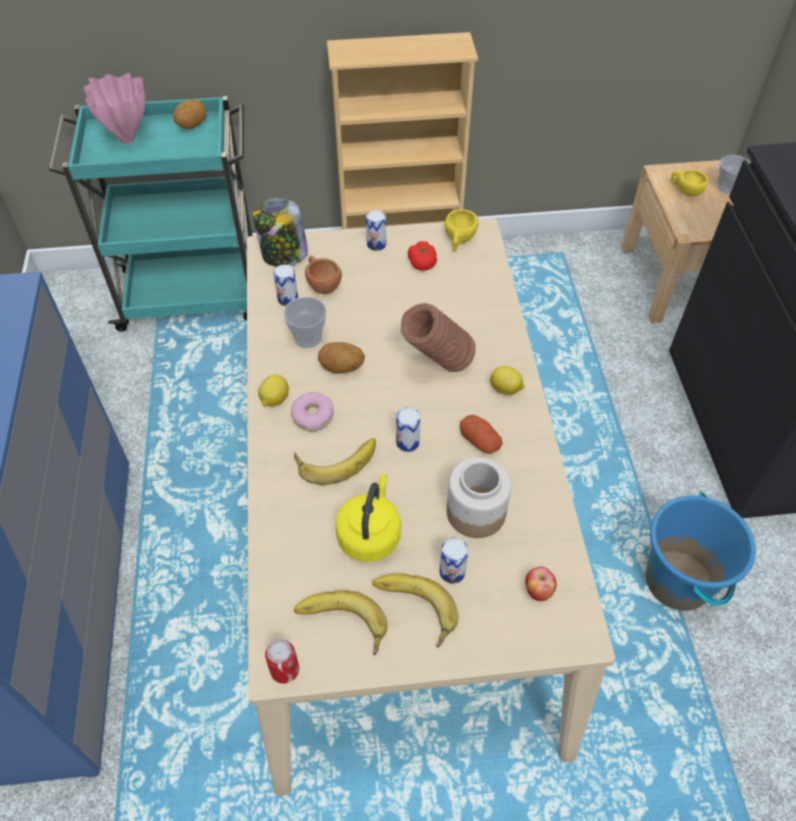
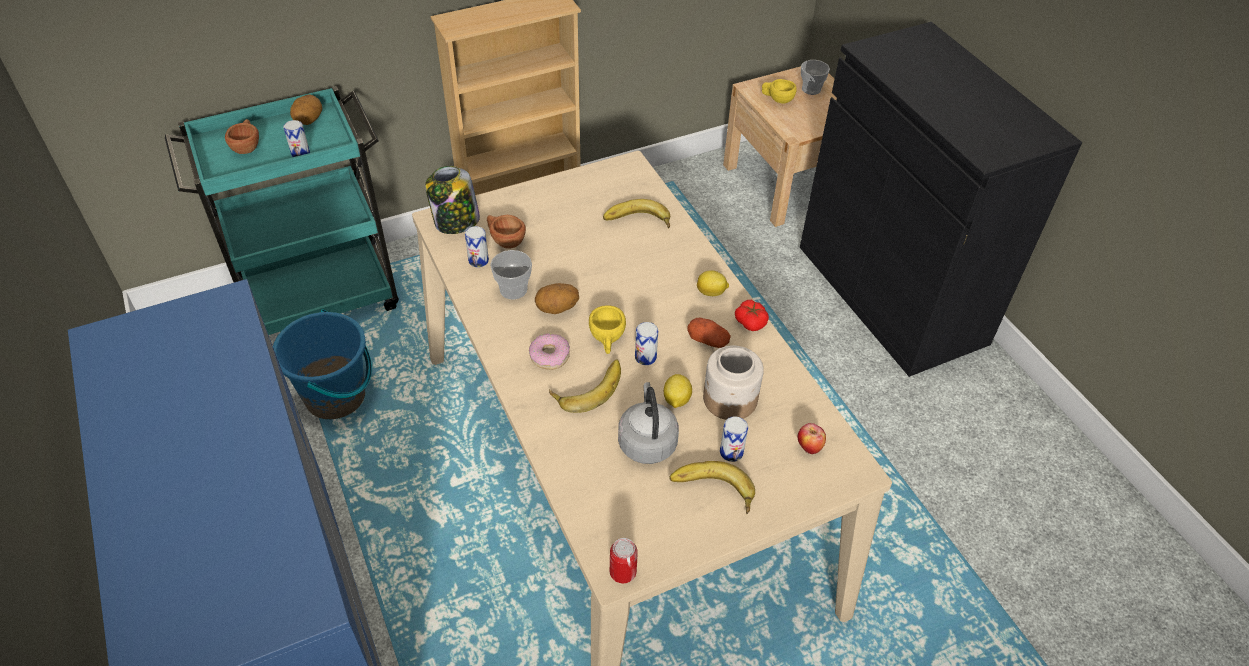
camera: 20 degrees left, 5 degrees down
pink vase [83,73,145,144] -> brown cup [225,119,259,154]
lemon [258,374,289,407] -> lemon moved to [664,374,692,408]
banana [294,590,388,655] -> banana moved to [603,199,670,229]
yellow kettle [335,474,401,562] -> grey kettle [618,382,679,464]
can [366,210,386,251] -> can moved to [283,120,310,157]
brown vase [401,303,476,372] -> none
tomato [408,241,437,271] -> tomato moved to [735,300,769,331]
yellow cup [445,209,479,251] -> yellow cup moved to [589,305,626,354]
blue bucket [646,492,756,611] -> blue bucket moved to [273,309,372,419]

